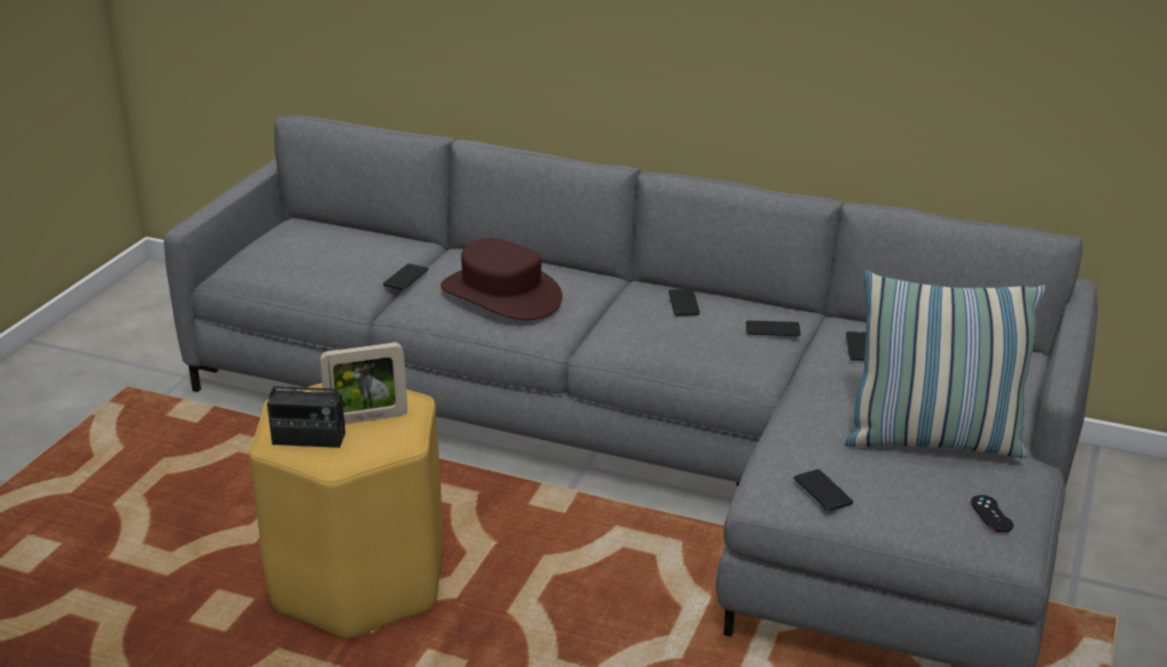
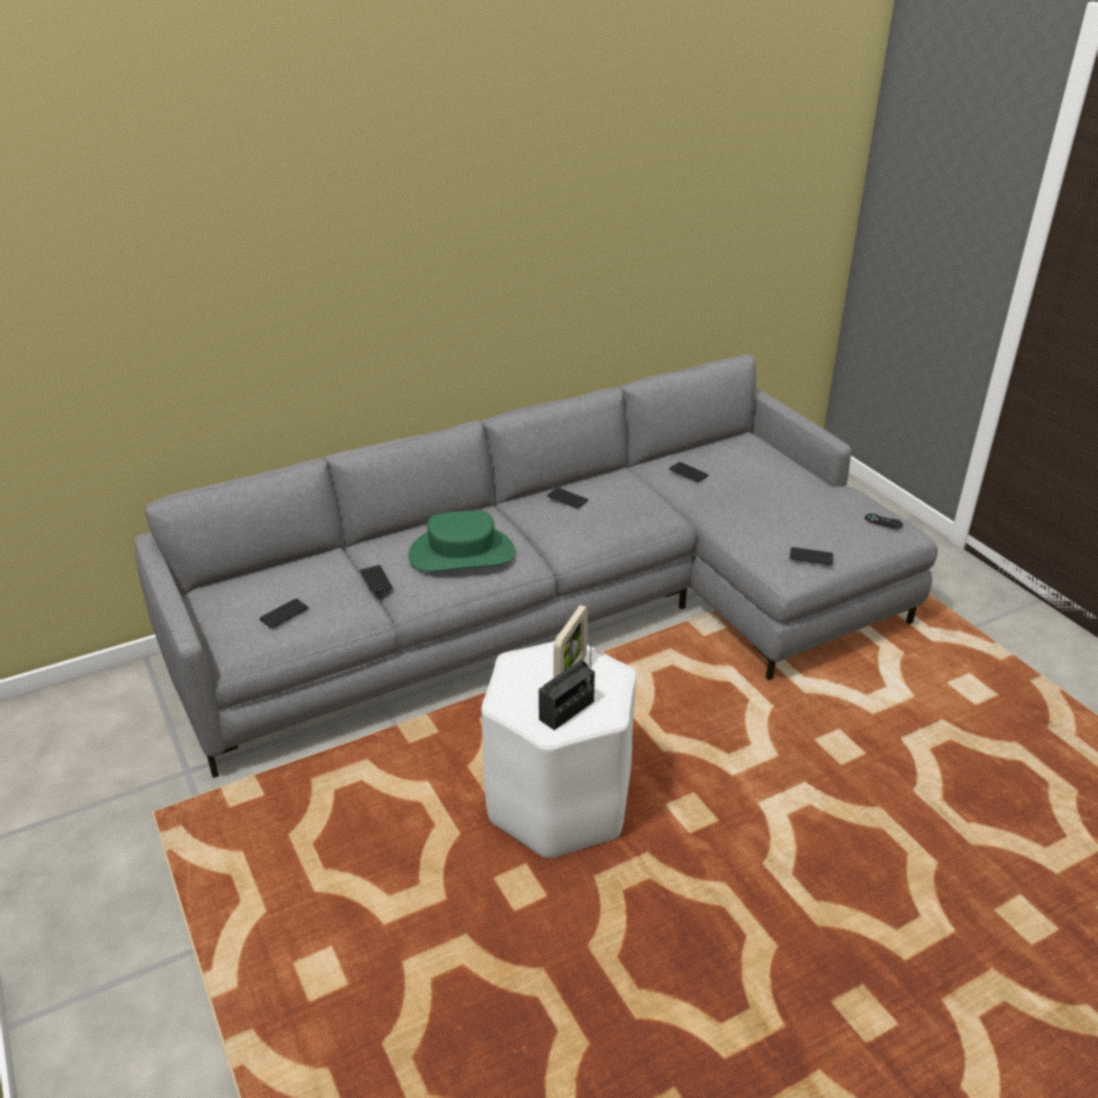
camera: 50 degrees left, 5 degrees up
yellow stool [249,383,443,639] -> white stool [481,641,636,858]
brown hat [440,238,563,320] -> green hat [408,510,515,572]
phone [746,321,801,336] -> phone moved to [259,599,309,628]
pillow [845,270,1046,458] -> none

